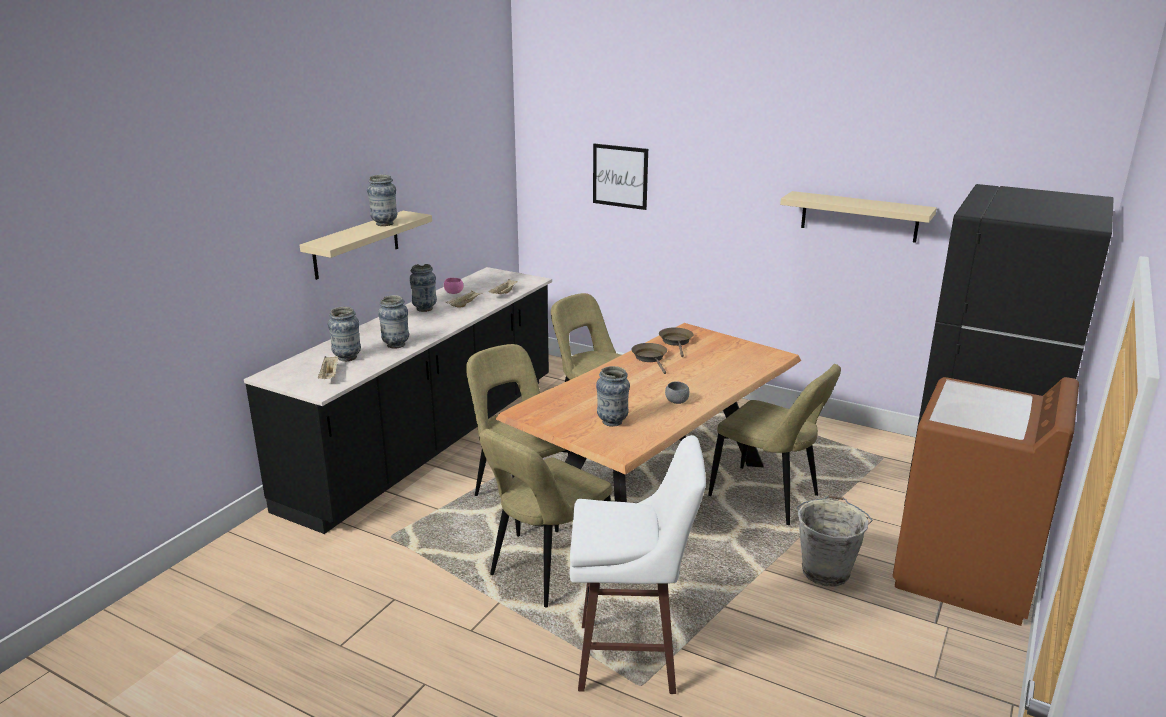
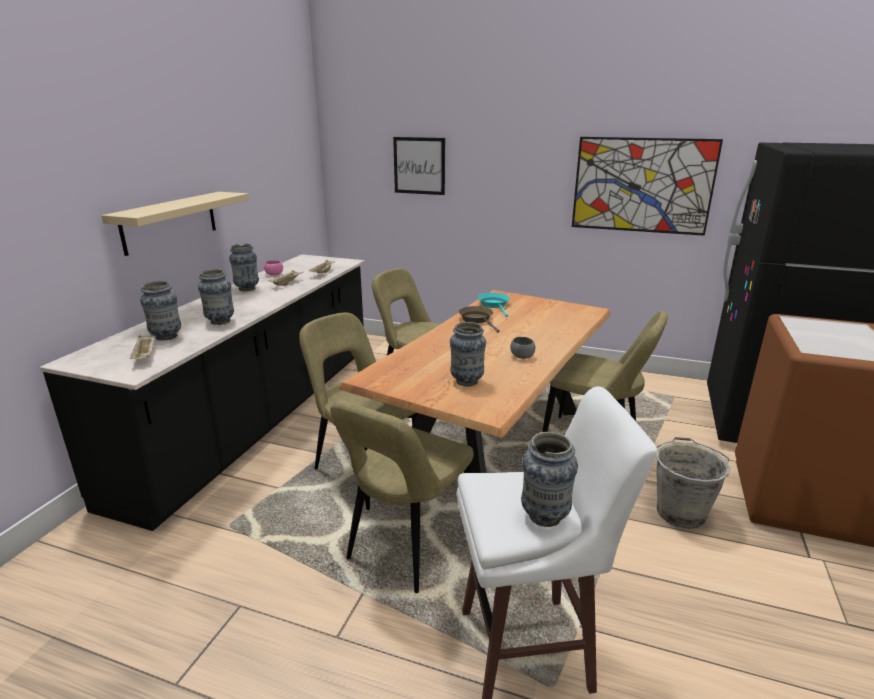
camera: 10 degrees left, 0 degrees up
vase [367,175,397,226] -> vase moved to [521,432,578,527]
brown frying pan [659,327,693,357] -> turquoise frying pan [478,293,510,317]
beige shelf [780,191,937,243] -> picture [572,137,723,236]

